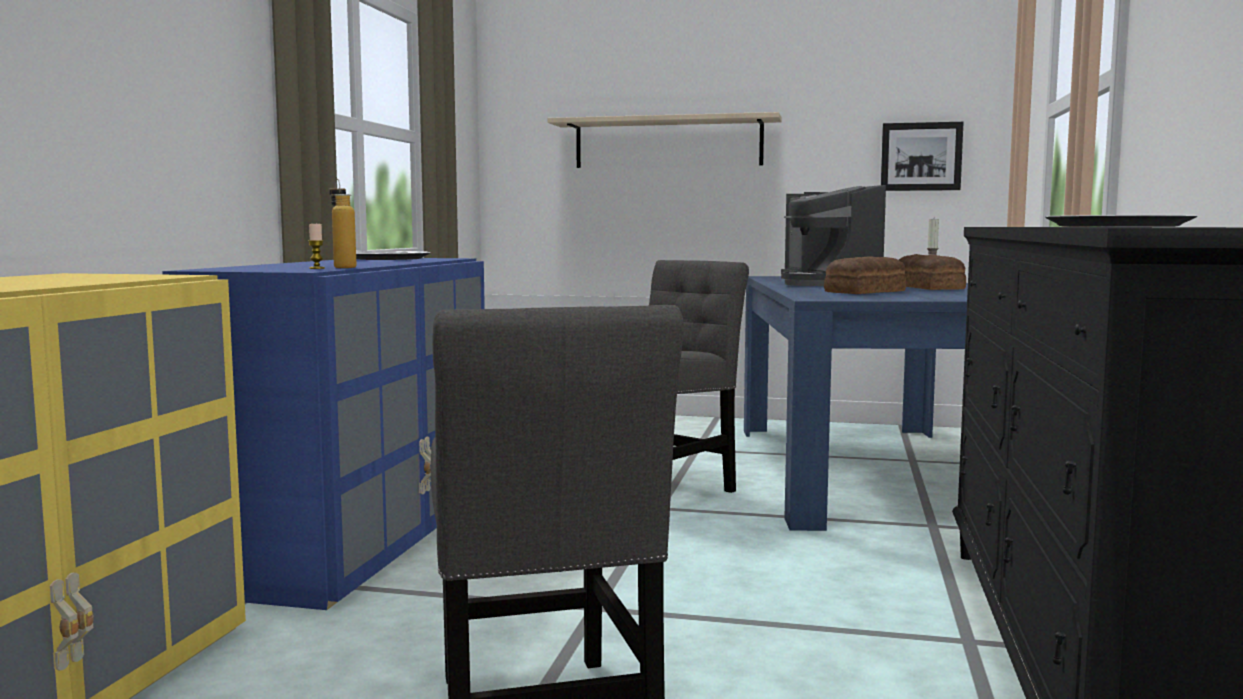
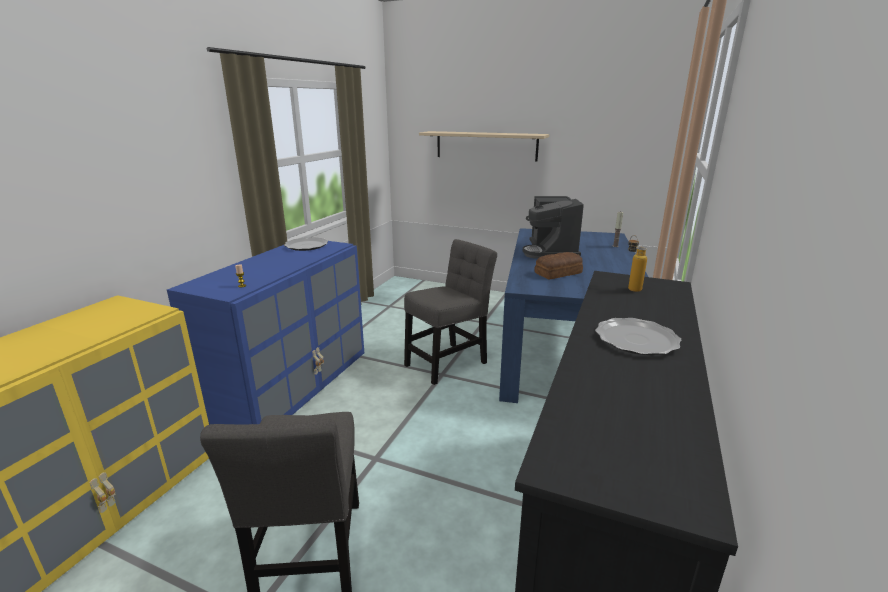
camera: 10 degrees right, 15 degrees up
bottle [329,179,356,268] -> bottle moved to [628,235,647,292]
picture [881,122,964,191] -> none
bread [899,254,966,290] -> none

